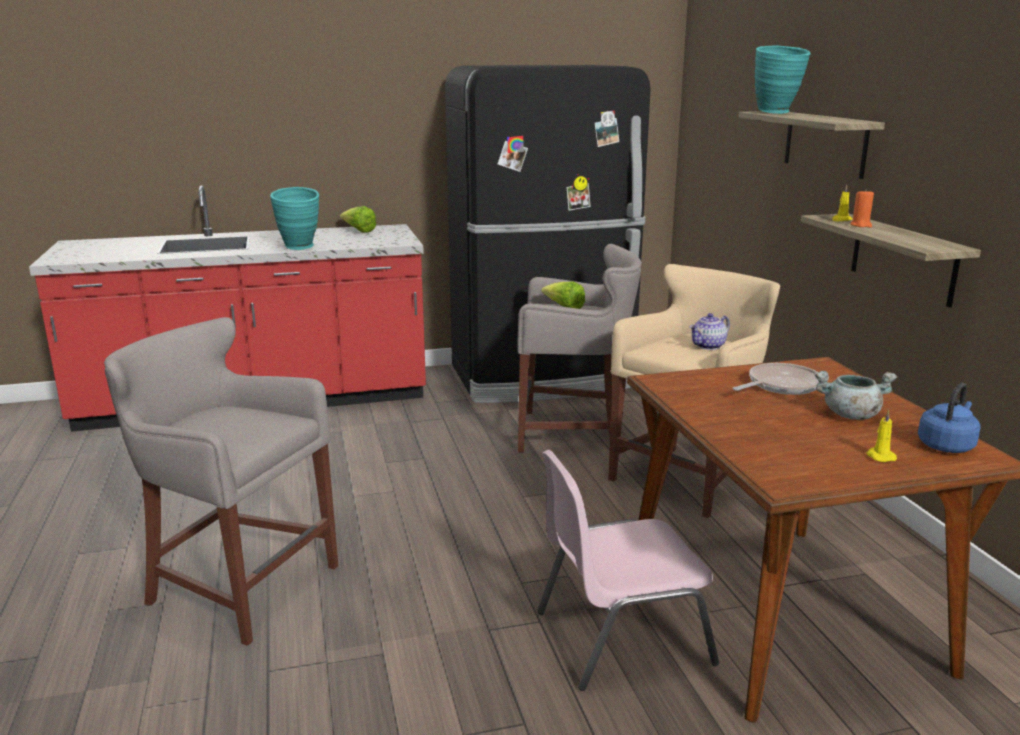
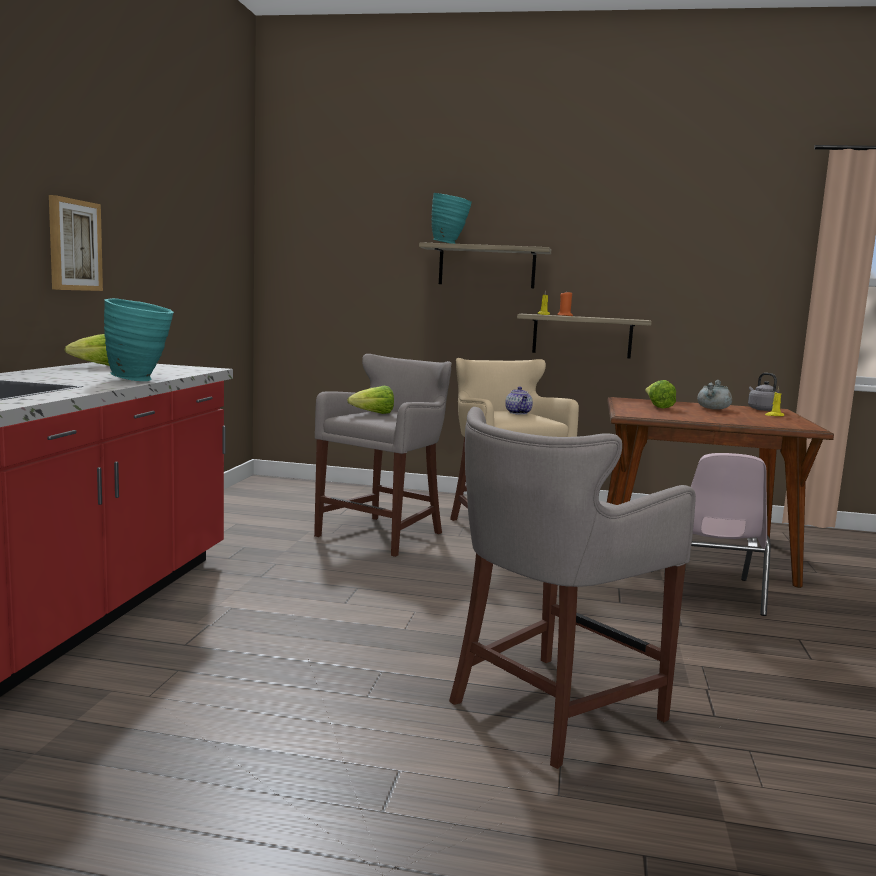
camera: 65 degrees left, 10 degrees down
black fridge [445,65,651,403] -> none
frying pan [732,363,819,395] -> lettuce [645,380,676,408]
blue kettle [918,383,981,453] -> grey kettle [748,373,777,411]
none -> picture [49,195,103,291]

